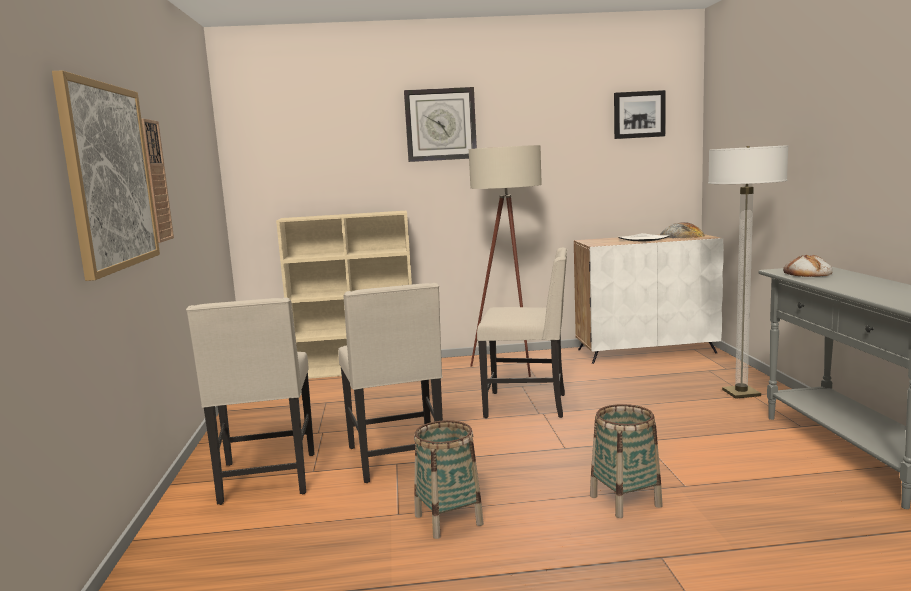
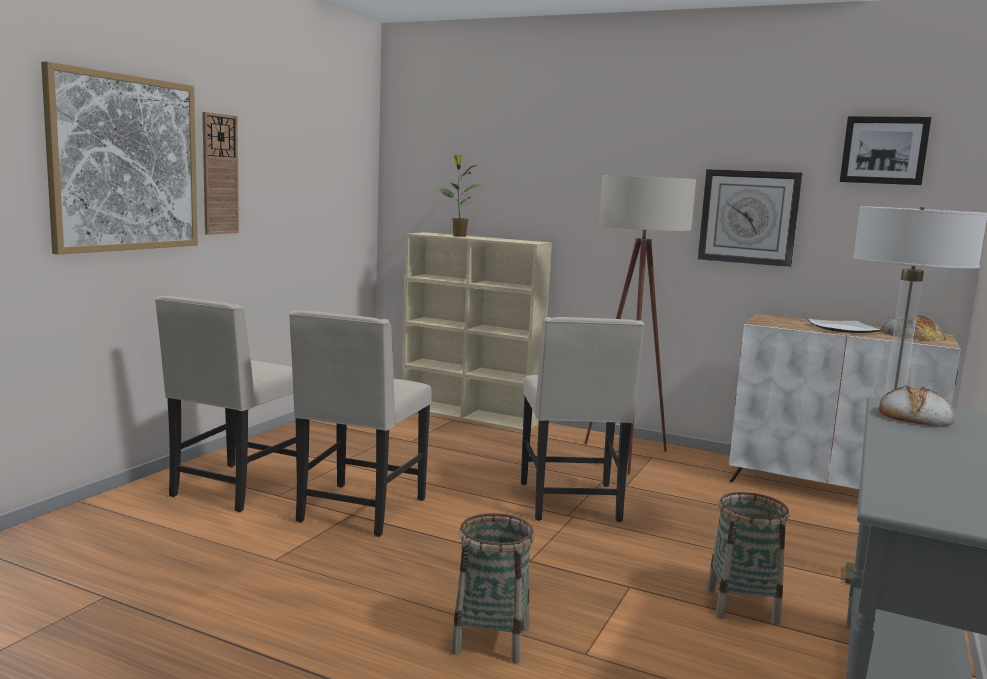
camera: 30 degrees right, 0 degrees up
wall clock [404,87,477,162] -> wall clock moved to [698,169,802,267]
basket [414,420,484,539] -> basket moved to [707,492,789,625]
beige chair [477,248,568,418] -> beige chair turned 45 degrees clockwise [521,317,645,522]
none -> potted plant [435,155,482,237]

